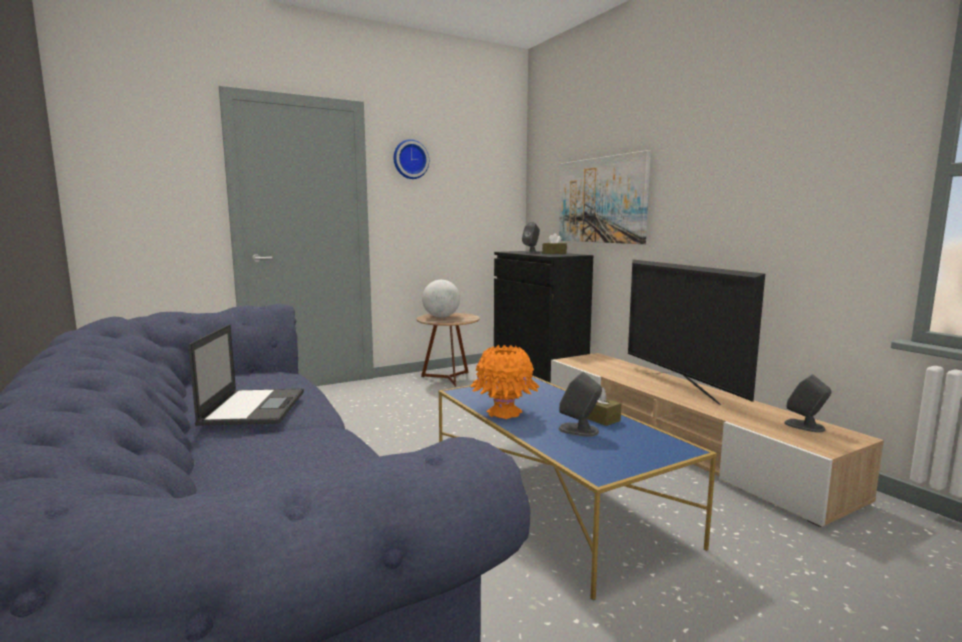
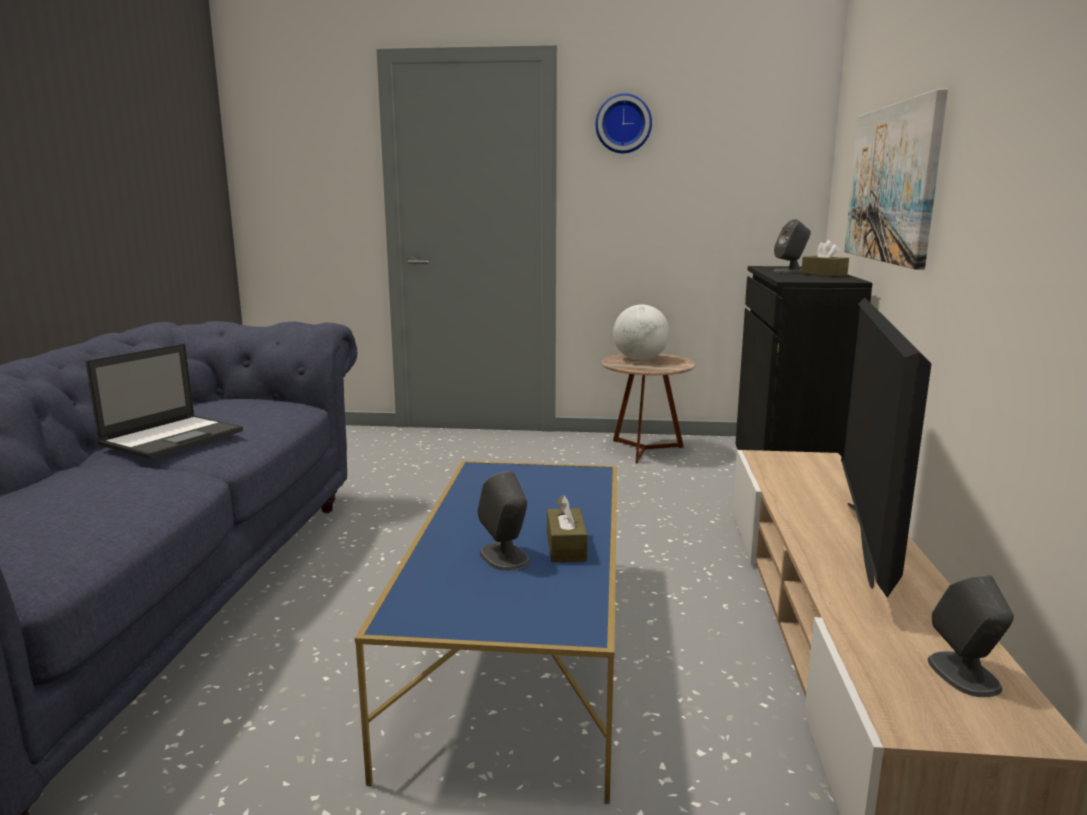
camera: 35 degrees right, 5 degrees up
orange vase [470,345,540,419] -> none

